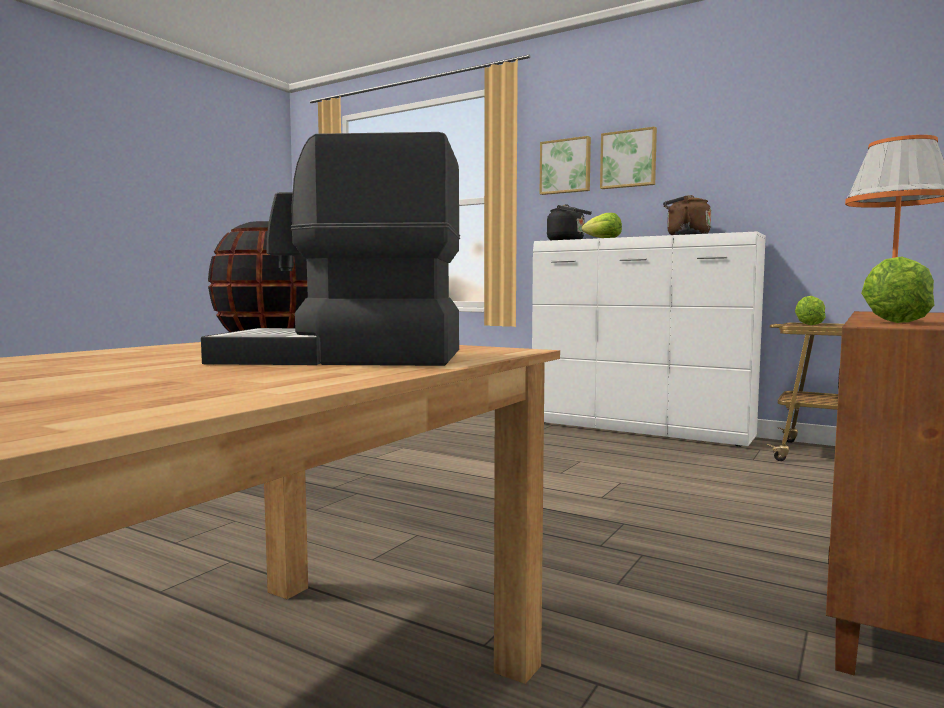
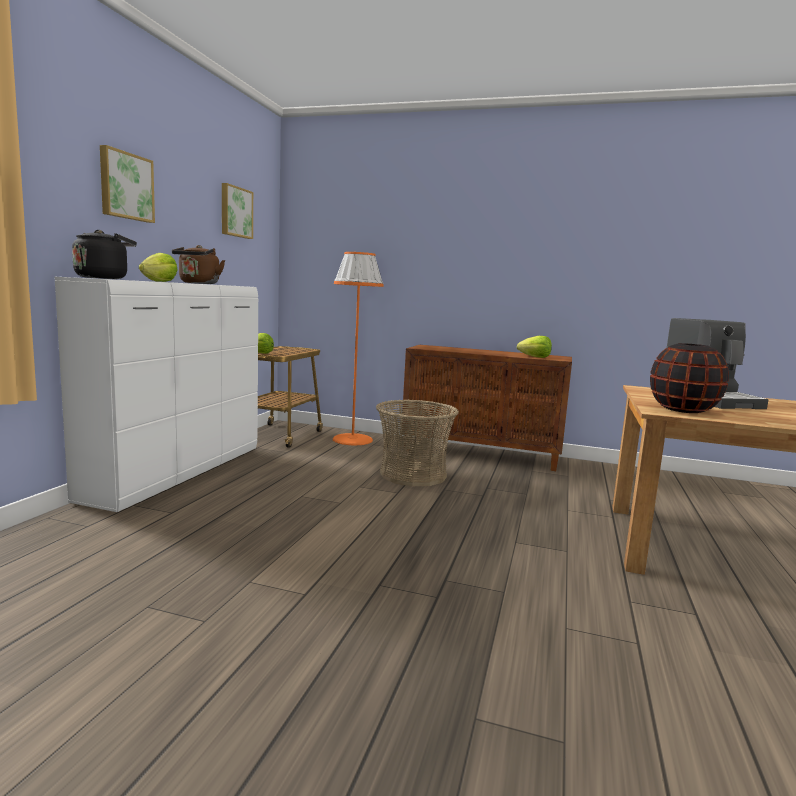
camera: 105 degrees left, 5 degrees up
picture [540,136,591,195] -> picture moved to [222,183,253,239]
none -> basket [376,400,459,486]

